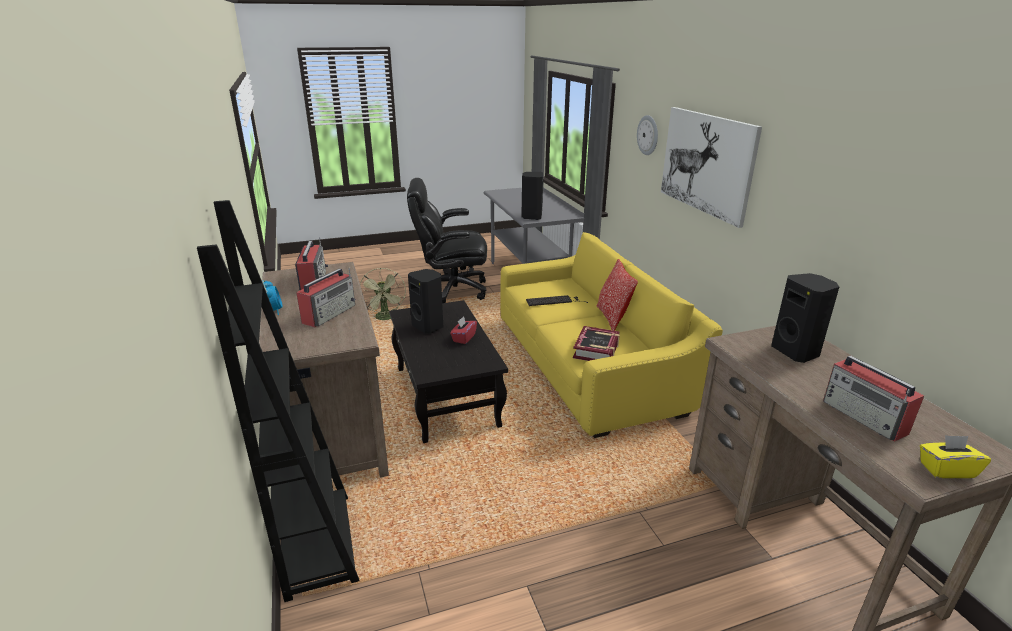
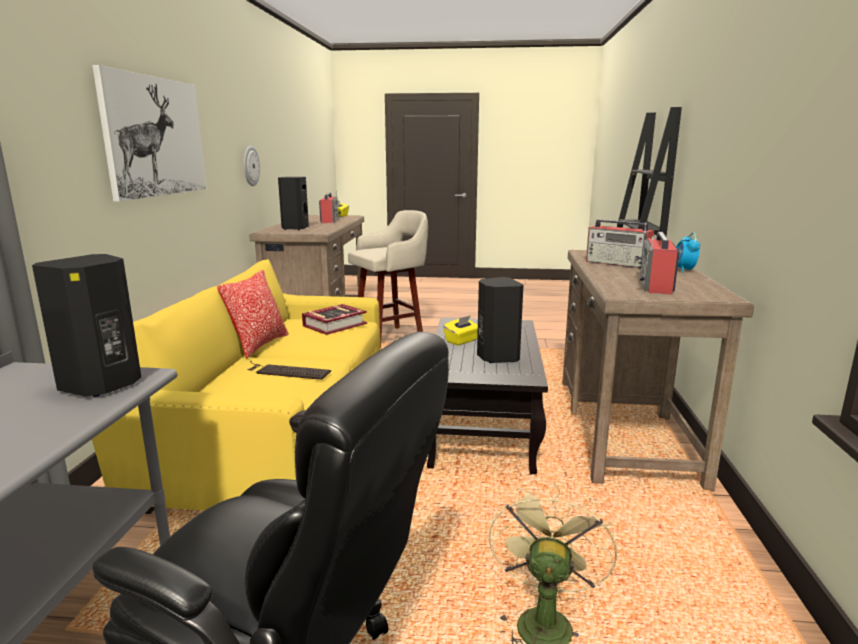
camera: 155 degrees left, 10 degrees down
radio [296,268,355,327] -> radio turned 105 degrees counterclockwise [586,220,654,268]
red tissue box [450,316,477,344] -> yellow tissue box [443,315,478,345]
wall clock [637,115,658,155] -> wall clock moved to [244,146,260,186]
none -> beige stool [348,210,428,348]

